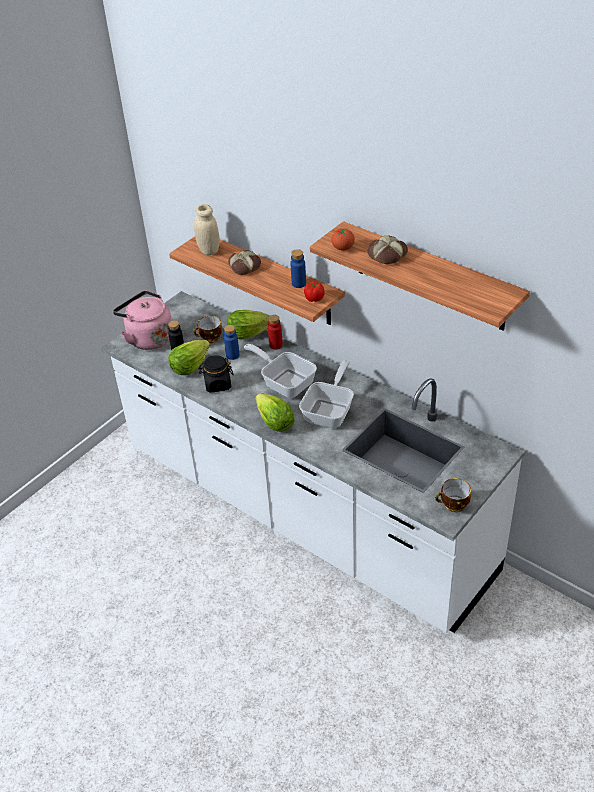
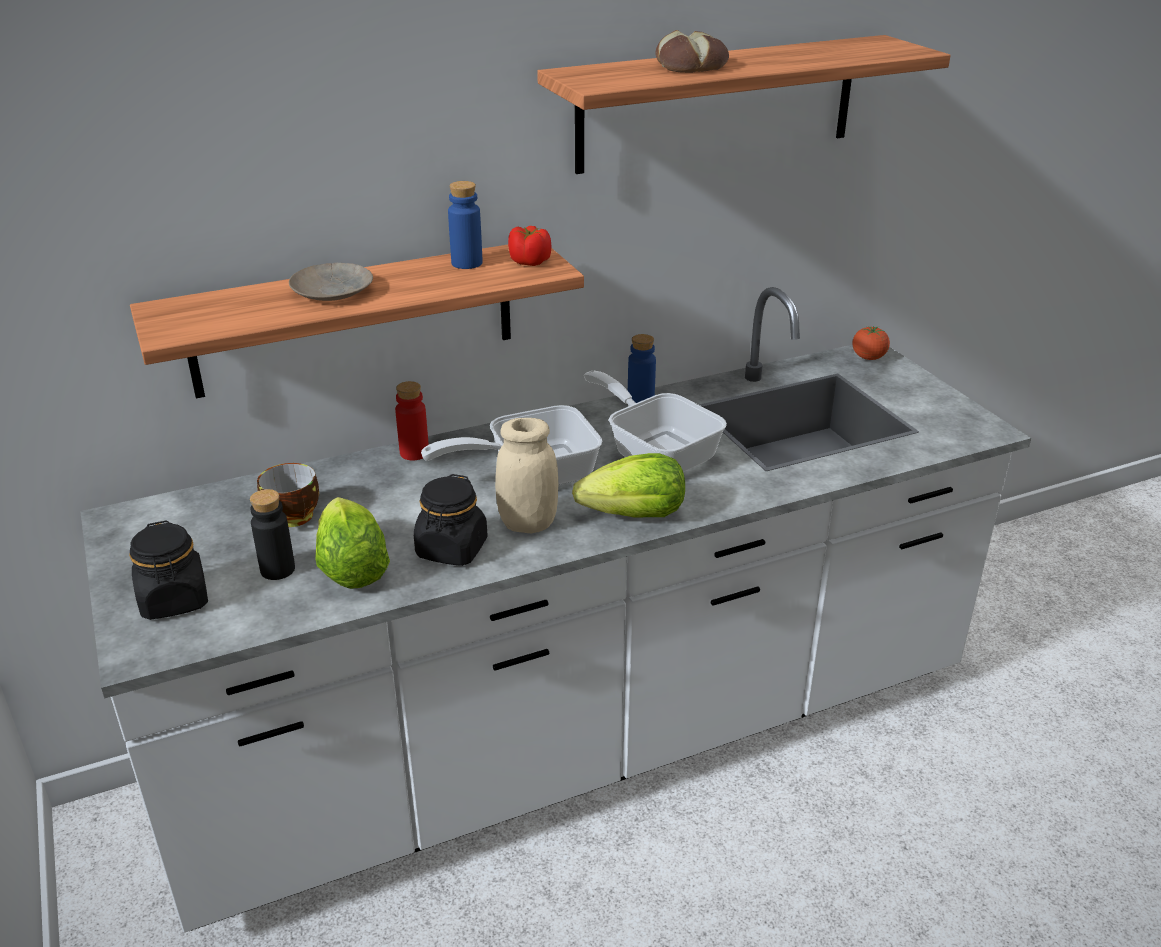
camera: 65 degrees left, 10 degrees down
pink kettle [113,290,172,350] -> black jar [129,520,208,620]
beige jar [194,204,220,255] -> beige jar moved to [495,418,558,533]
blue bottle [224,325,240,360] -> blue bottle moved to [628,334,656,403]
lettuce [227,310,270,339] -> none
bread [228,250,261,275] -> beige plate [289,263,373,301]
tomato [331,229,355,251] -> tomato moved to [853,326,890,360]
cup [435,478,471,512] -> none

